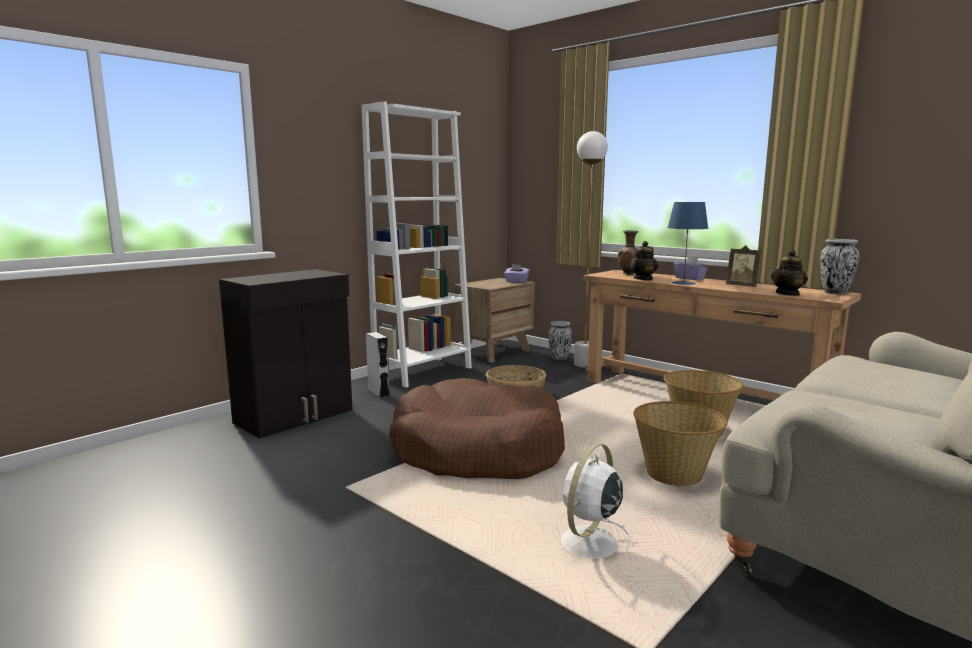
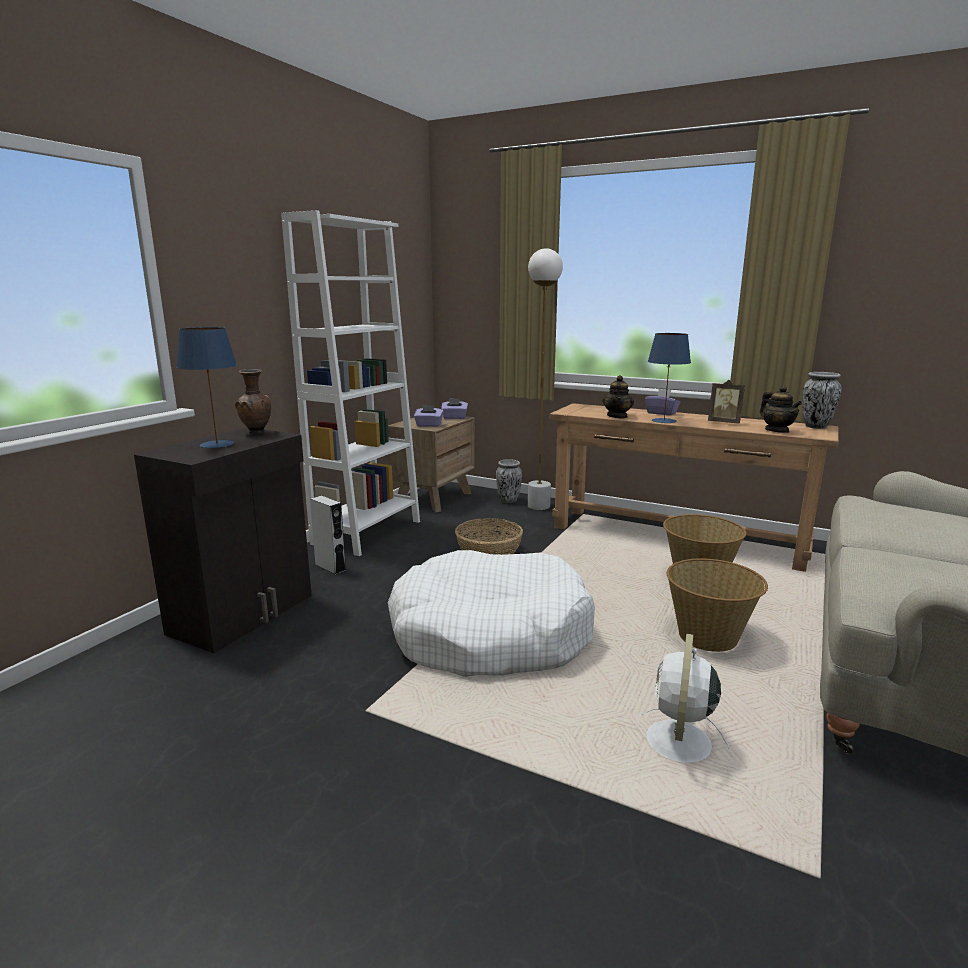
camera: 15 degrees left, 5 degrees up
brown dog bed [389,378,565,479] -> white dog bed [388,550,595,677]
brown vase [618,230,638,275] -> brown vase moved to [235,369,271,435]
teapot [771,249,808,296] -> teapot turned 45 degrees counterclockwise [760,386,802,433]
none -> blue table lamp [176,327,237,448]
none -> purple tissue box [414,405,444,427]

